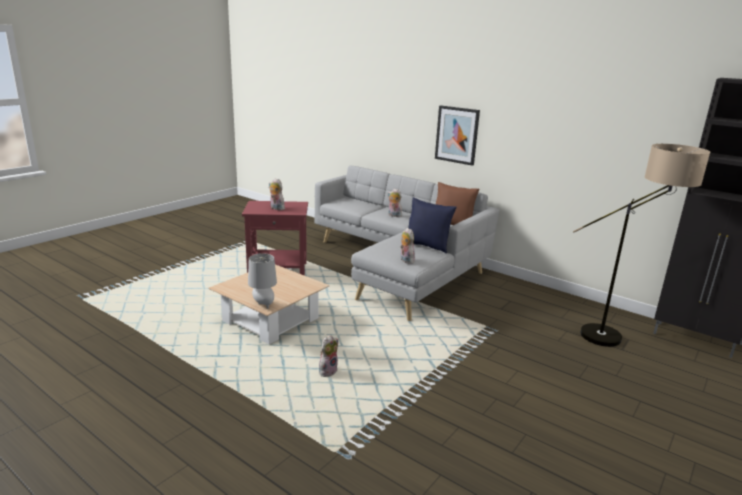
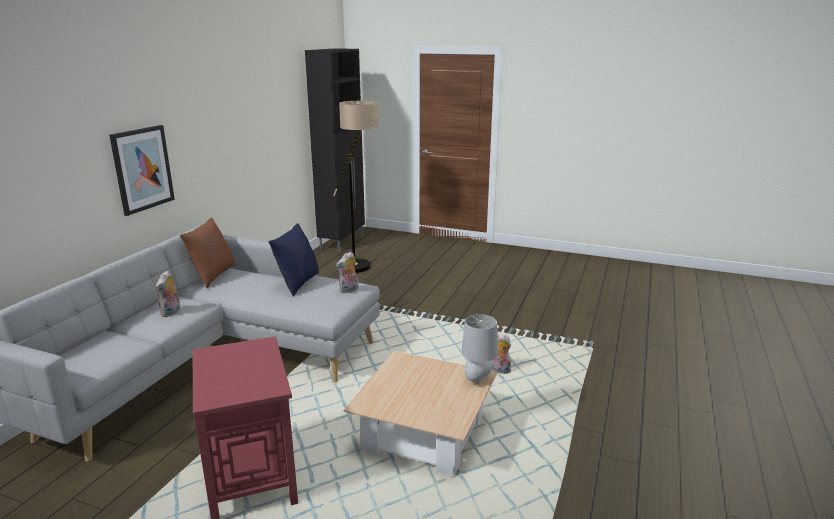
camera: 105 degrees left, 0 degrees up
plush toy [269,178,285,210] -> none

